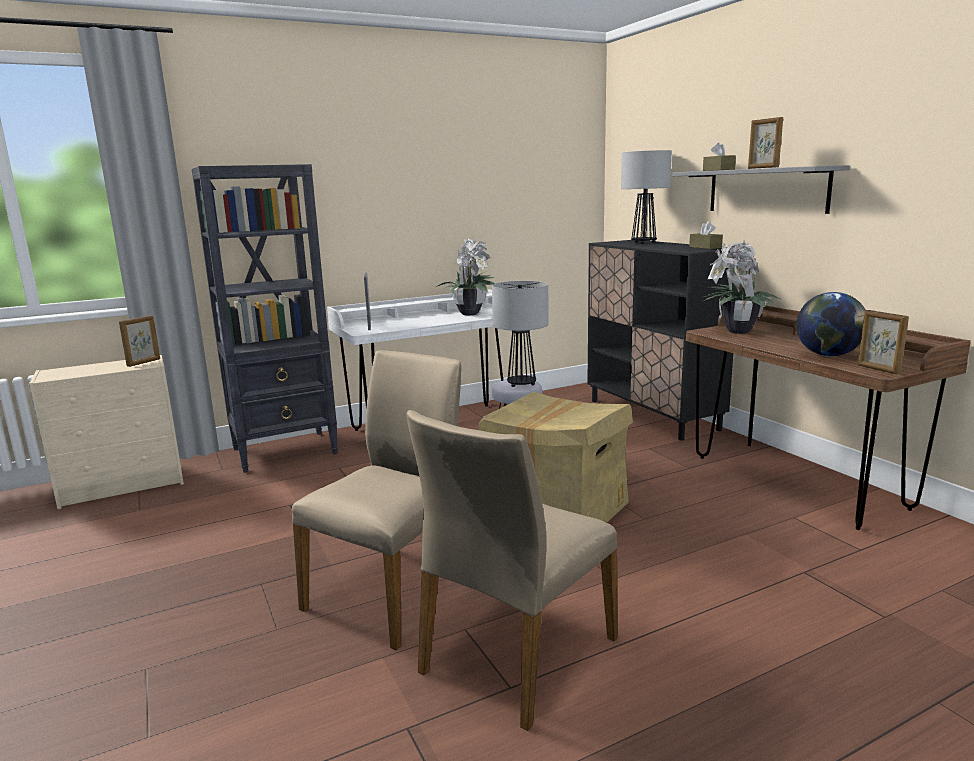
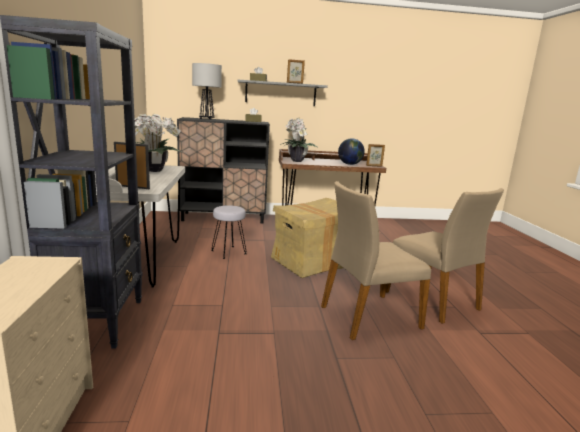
camera: 70 degrees left, 0 degrees up
picture frame [119,315,160,367] -> none
beige chair [292,350,461,650] -> beige chair turned 75 degrees counterclockwise [321,181,431,340]
table lamp [492,281,549,387] -> none

